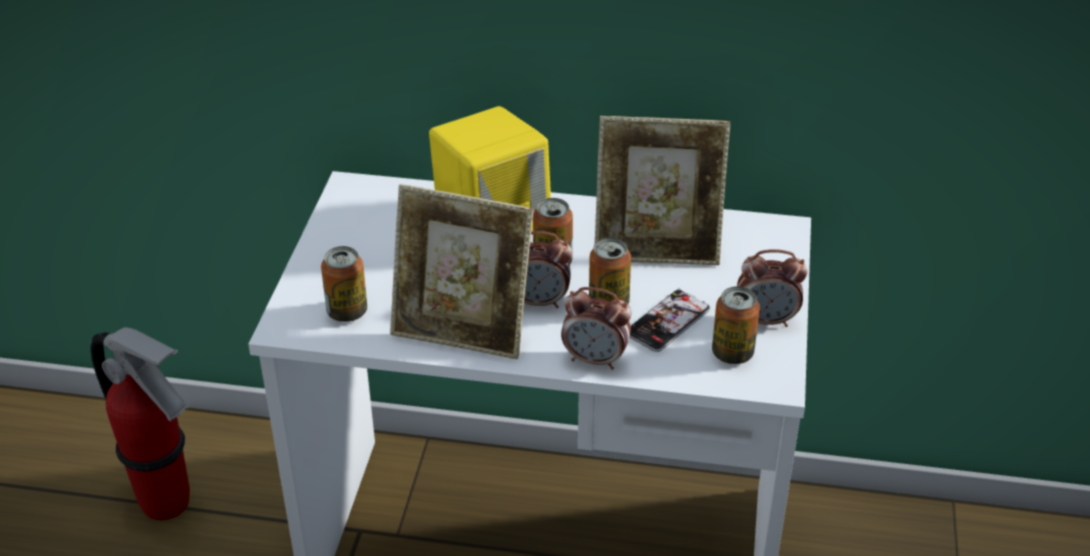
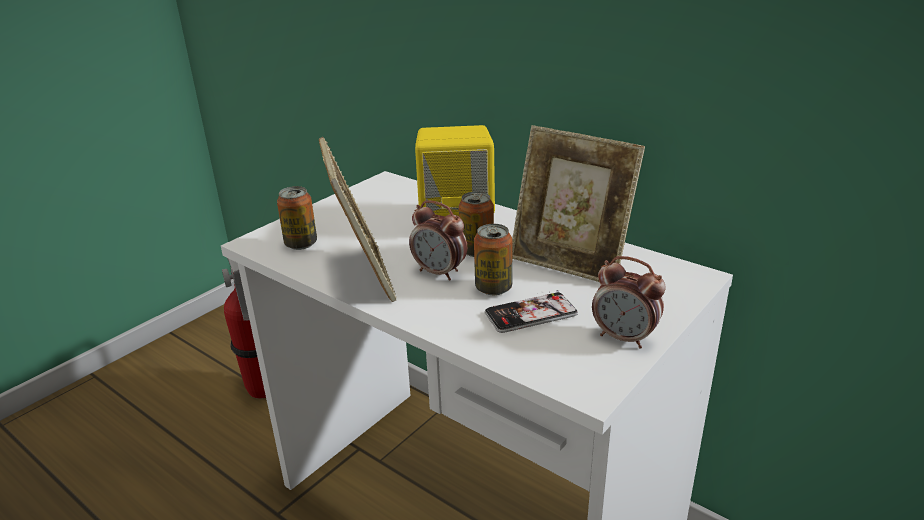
camera: 30 degrees right, 10 degrees down
picture frame [390,184,534,359] -> picture frame turned 150 degrees counterclockwise [319,137,397,302]
alarm clock [561,287,631,370] -> none
can [712,286,760,364] -> none

